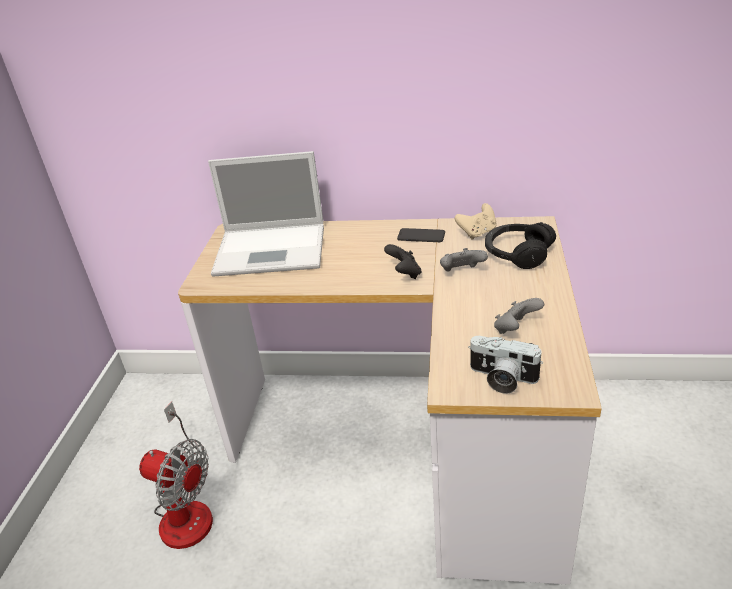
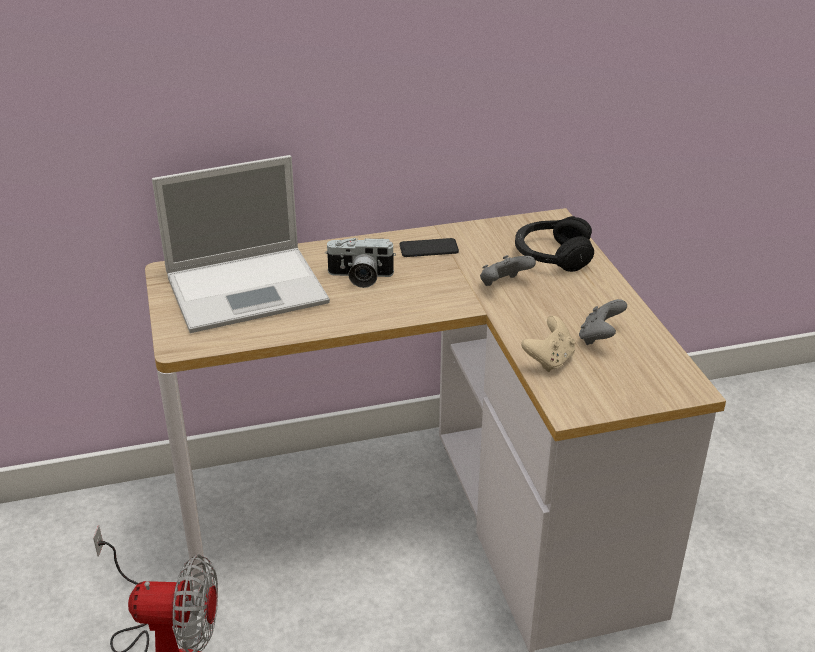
camera: 25 degrees left, 0 degrees up
black game controller [384,244,422,279] -> none
beige game controller [454,203,497,239] -> beige game controller moved to [521,316,575,372]
camera [468,336,543,394] -> camera moved to [325,238,396,288]

